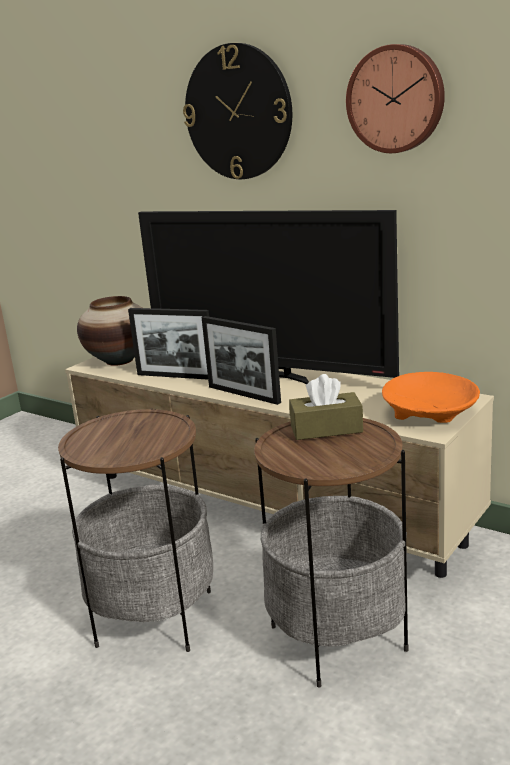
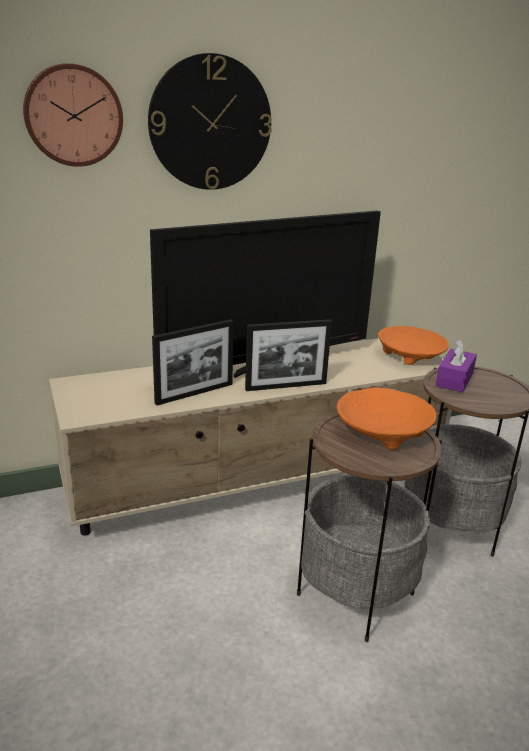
camera: 60 degrees left, 5 degrees up
vase [77,296,142,366] -> none
brown tissue box [289,374,363,440] -> purple tissue box [436,339,477,392]
wall clock [346,44,445,153] -> wall clock moved to [23,63,123,167]
none -> orange bowl [337,387,437,450]

